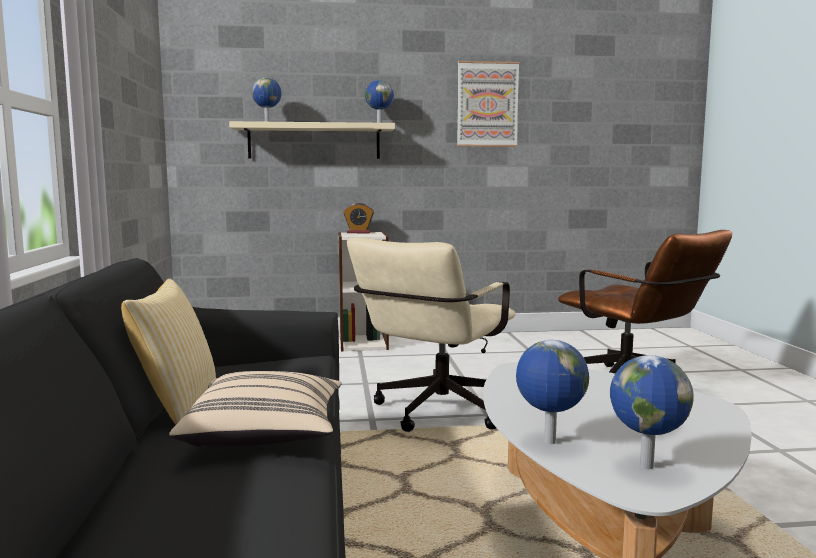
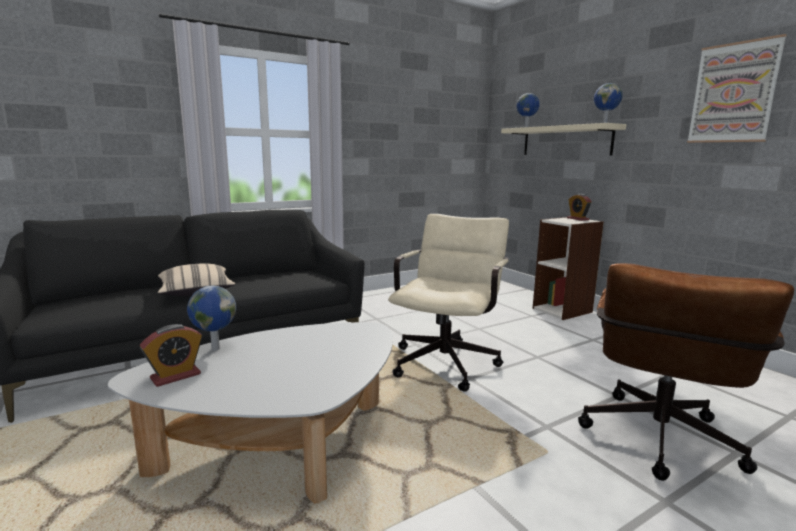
camera: 65 degrees right, 5 degrees up
pillow [121,279,216,425] -> none
beige office chair [347,238,516,432] -> beige office chair turned 105 degrees clockwise [388,214,509,392]
globe [610,355,694,469] -> alarm clock [140,324,202,387]

